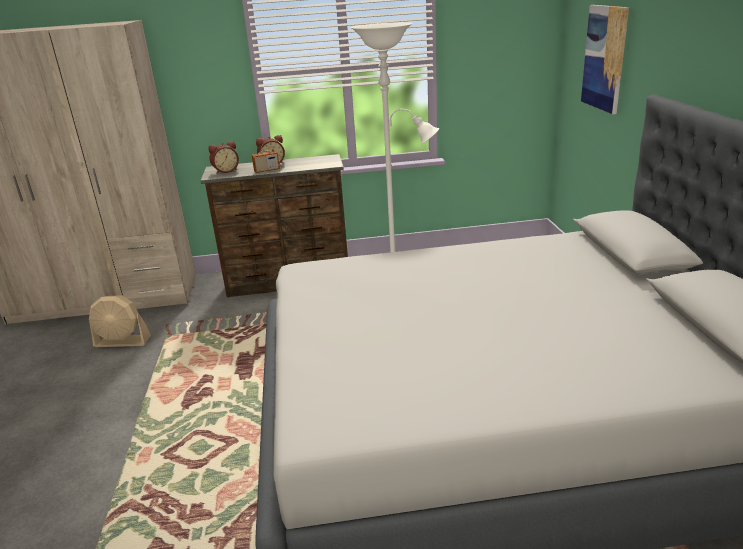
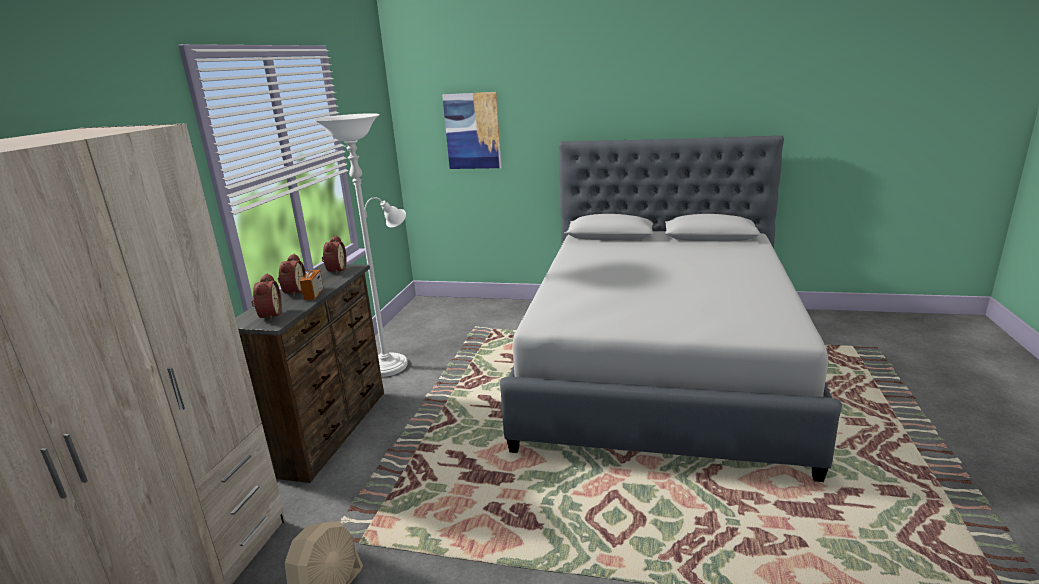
camera: 70 degrees left, 5 degrees down
none -> alarm clock [322,236,347,274]

